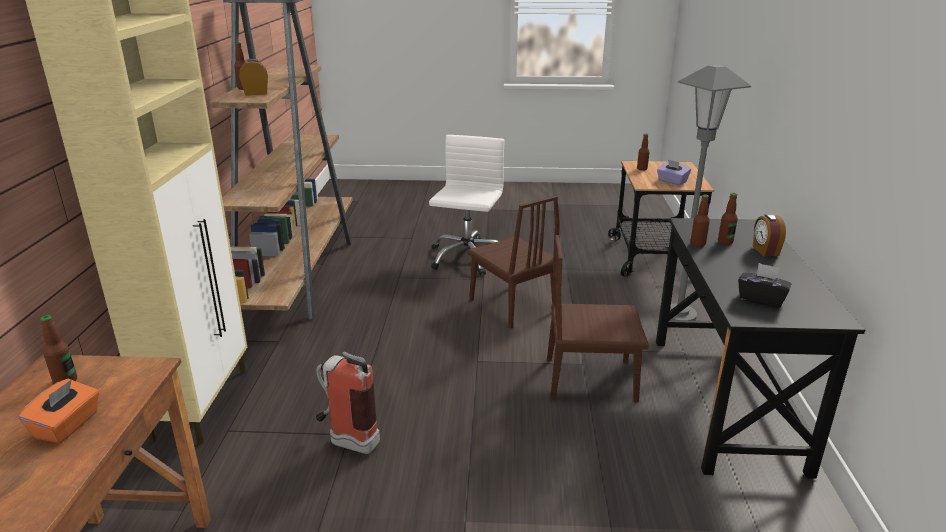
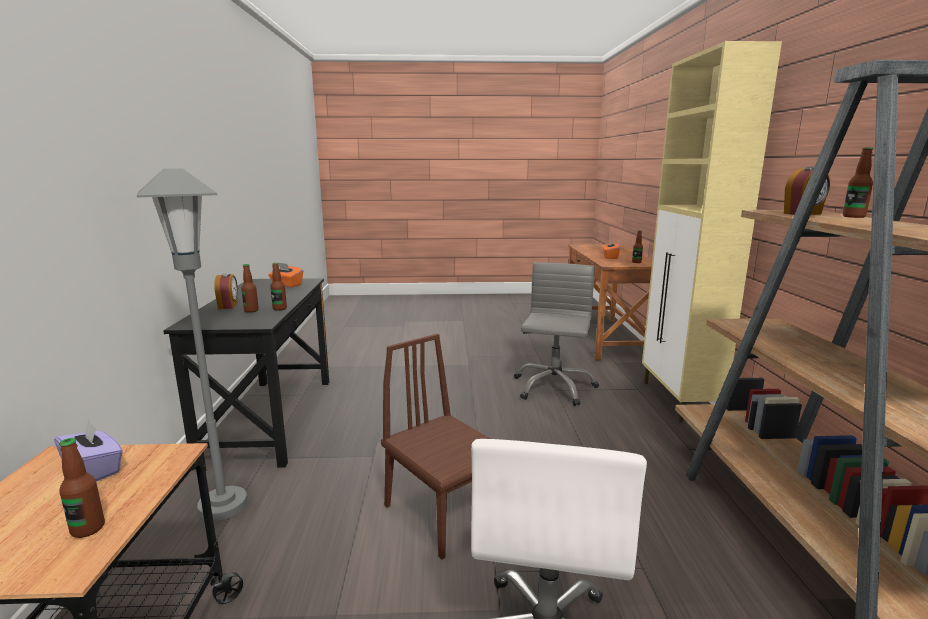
camera: 175 degrees right, 10 degrees down
fire extinguisher [316,352,380,454] -> grey office chair [514,262,599,406]
brown chair [547,235,649,402] -> none
black tissue box [738,263,791,308] -> orange tissue box [268,263,303,288]

